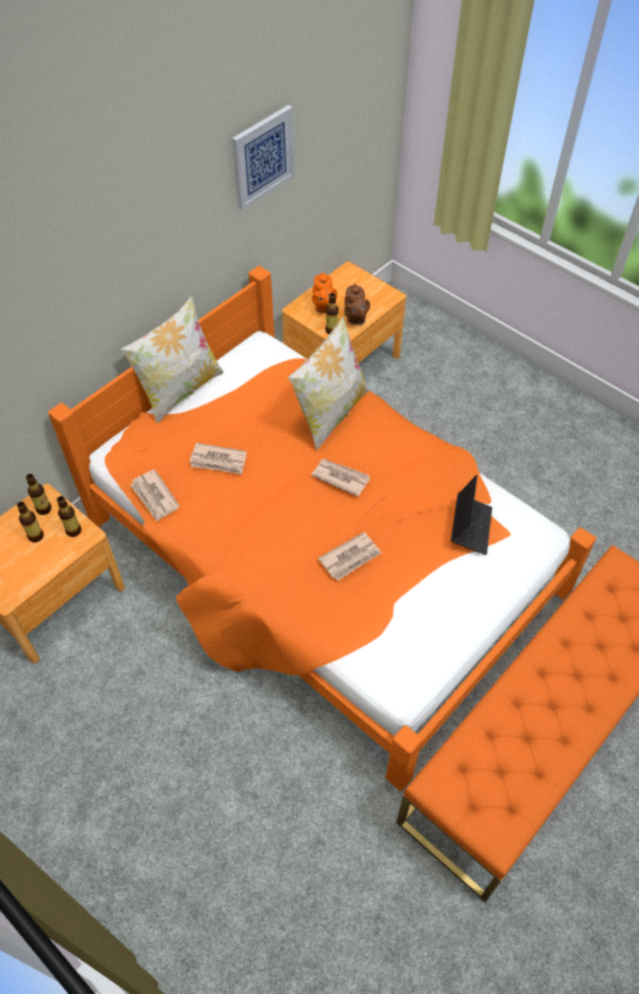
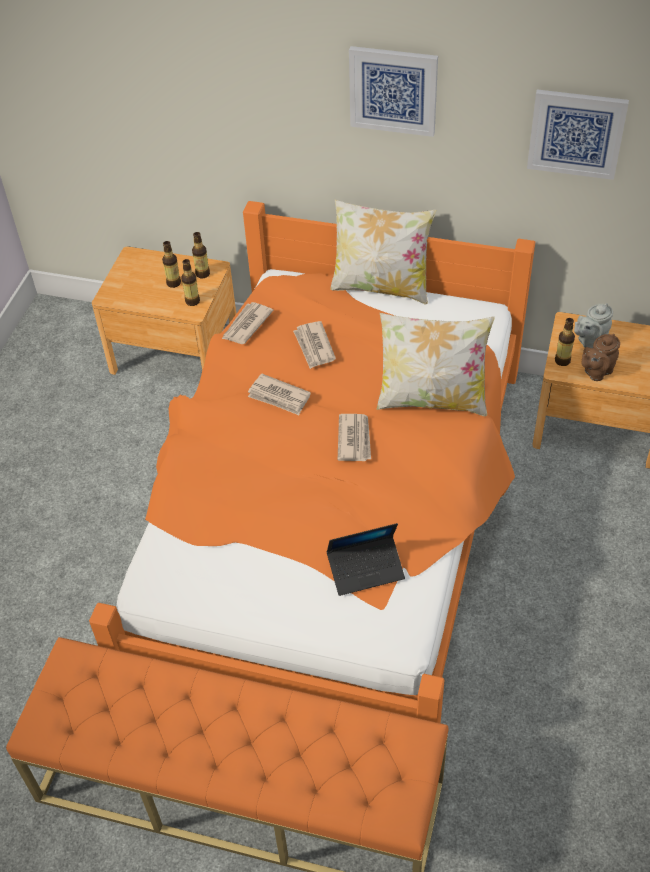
camera: 65 degrees right, 5 degrees down
orange teapot [312,272,337,313] -> grey teapot [574,303,613,348]
newspaper [318,532,382,581] -> newspaper moved to [248,374,311,415]
none -> picture [349,46,438,137]

